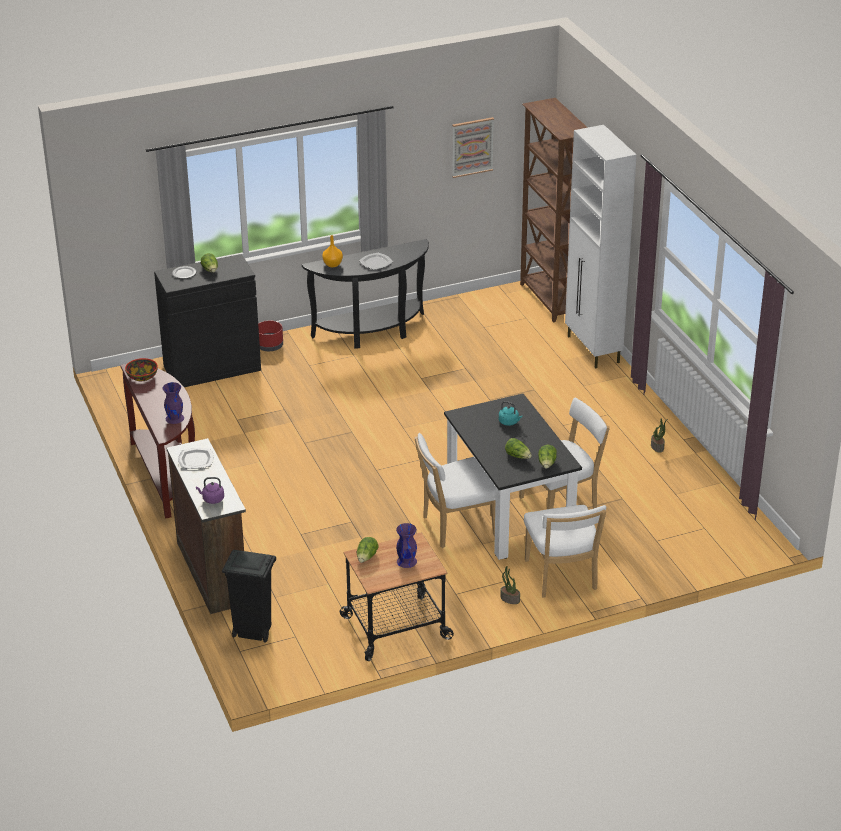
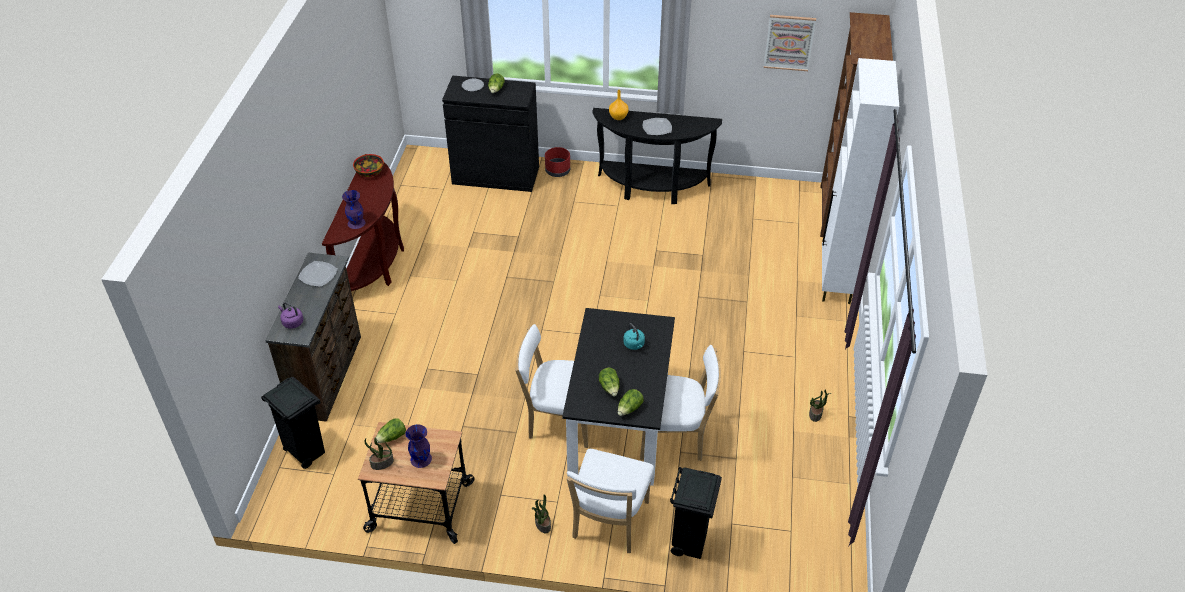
camera: 30 degrees right, 10 degrees up
none -> potted plant [364,437,394,470]
none -> black trash can [670,467,722,559]

